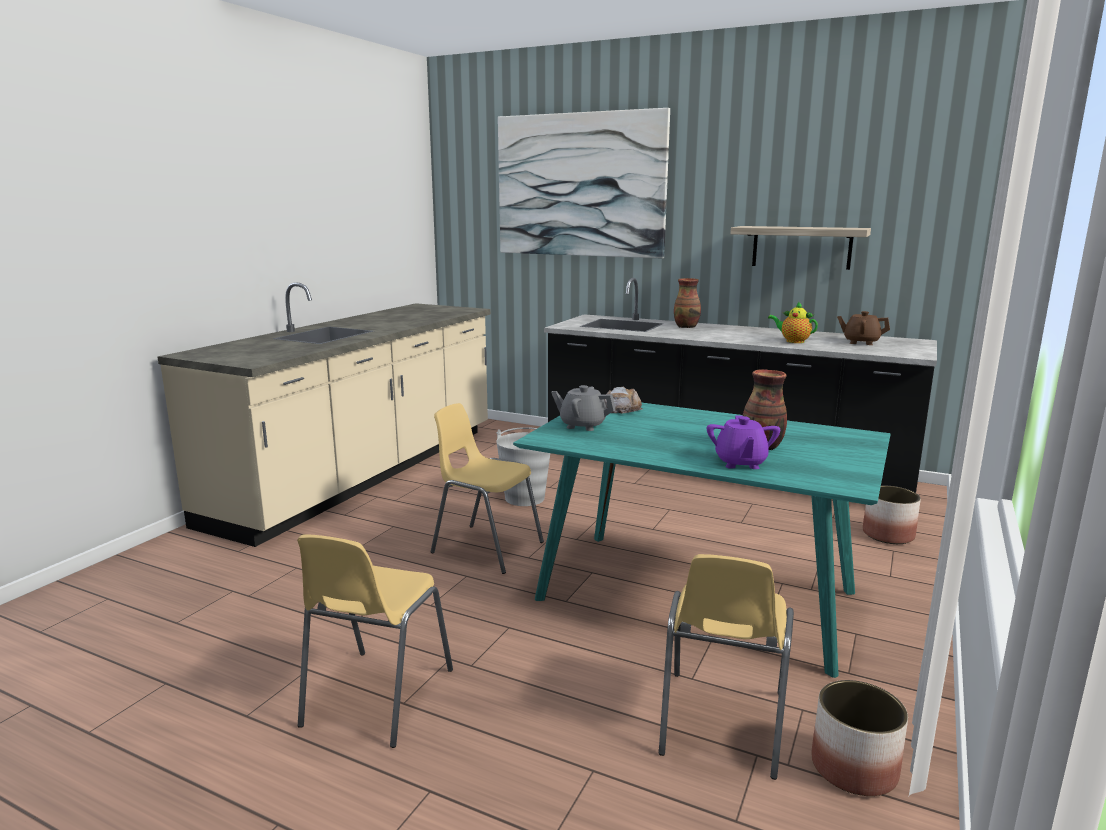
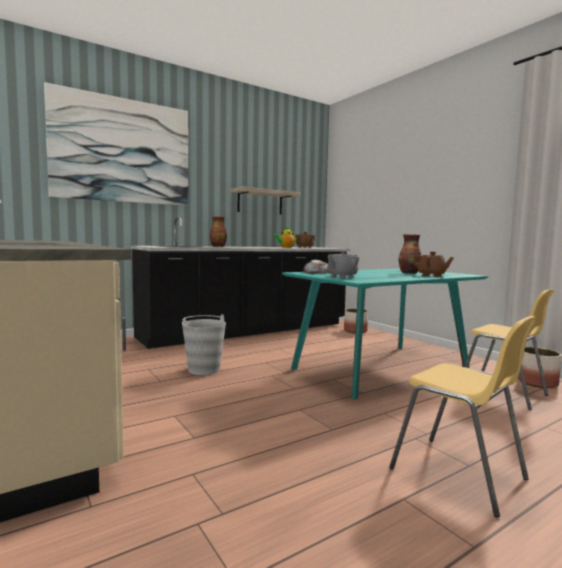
camera: 60 degrees left, 10 degrees down
yellow chair [431,403,544,574] -> none
purple teapot [707,415,780,469] -> brown teapot [413,252,454,277]

